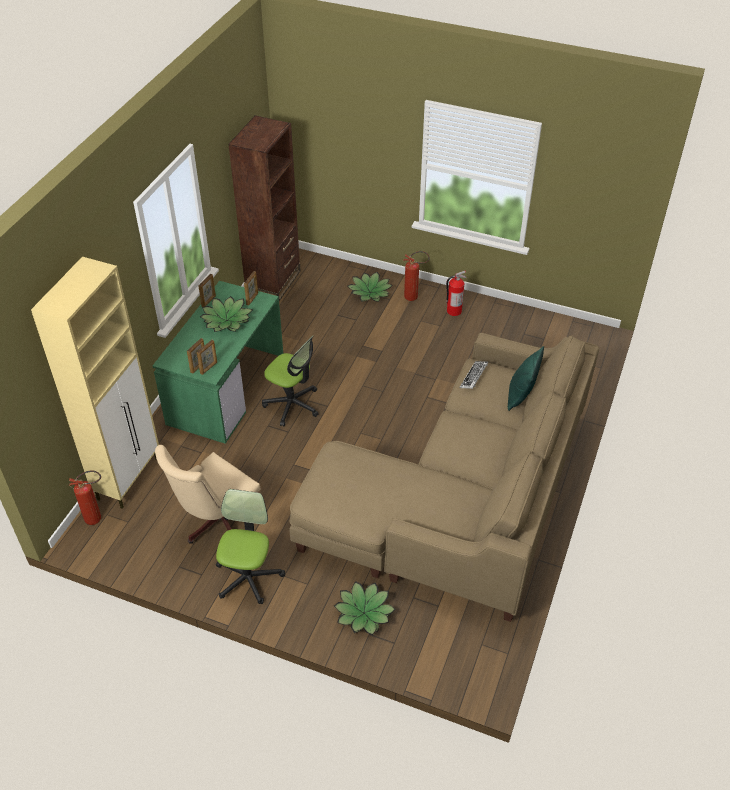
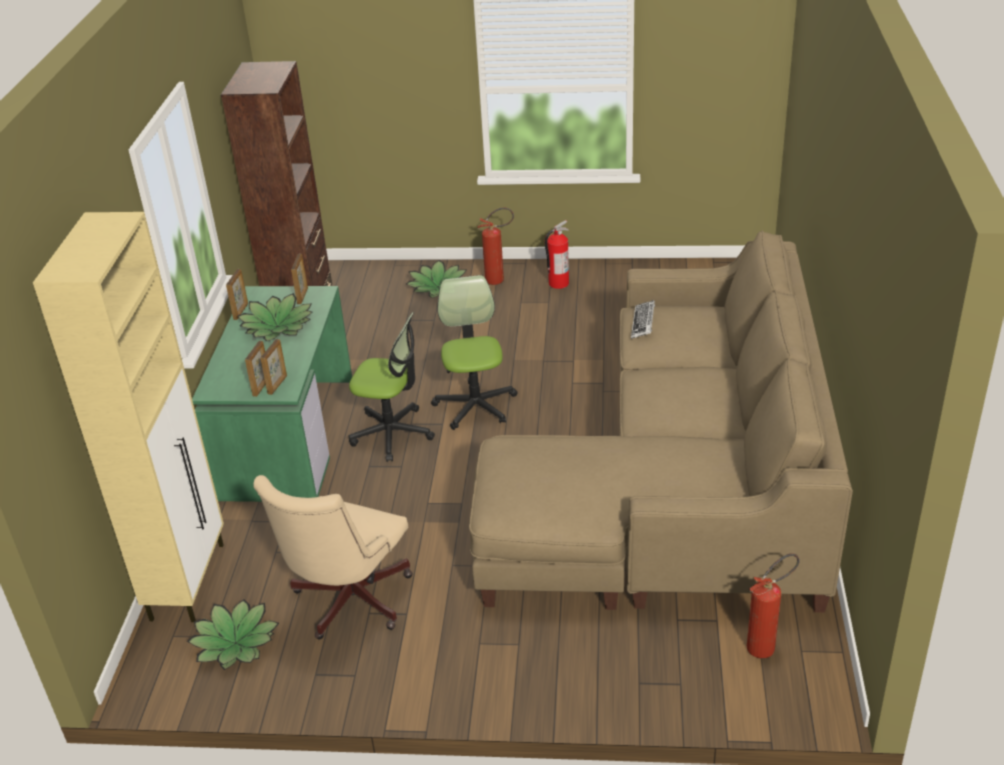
camera: 15 degrees left, 10 degrees down
fire extinguisher [69,471,101,525] -> fire extinguisher moved to [747,554,800,659]
office chair [216,489,285,604] -> office chair moved to [431,275,517,430]
potted plant [334,581,396,635] -> potted plant moved to [187,599,279,670]
green pillow [508,346,544,411] -> none

